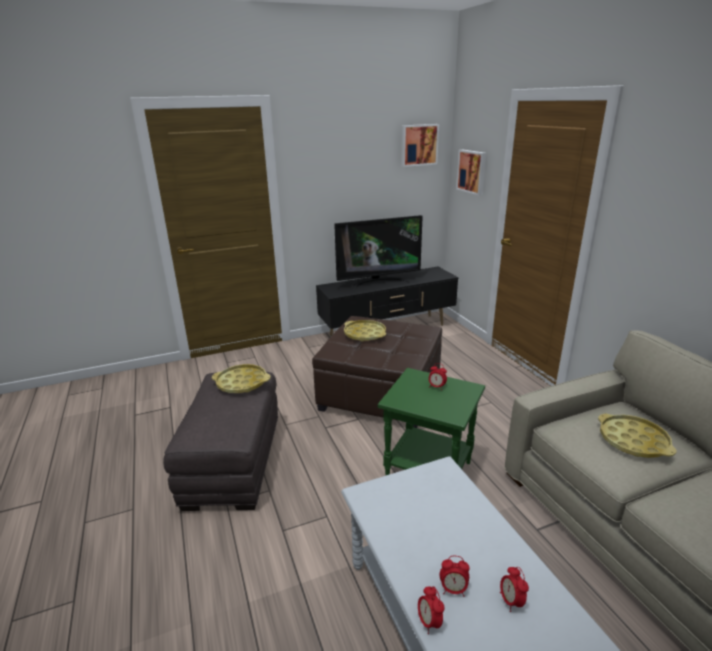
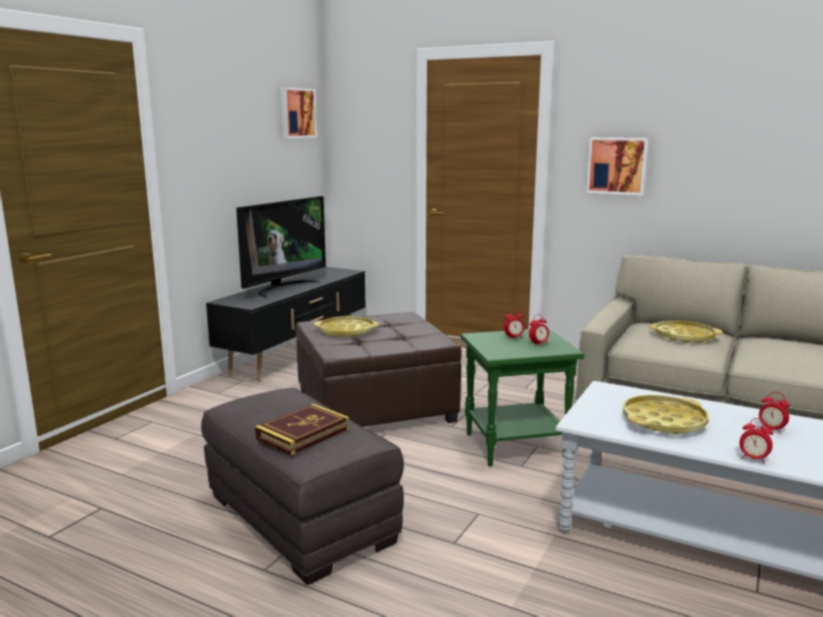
camera: 40 degrees left, 10 degrees down
yellow tray [212,364,271,393] -> yellow tray moved to [623,395,709,435]
alarm clock [439,556,470,597] -> alarm clock moved to [529,314,549,346]
picture [456,150,486,195] -> picture moved to [586,137,649,196]
none -> book [255,403,349,455]

